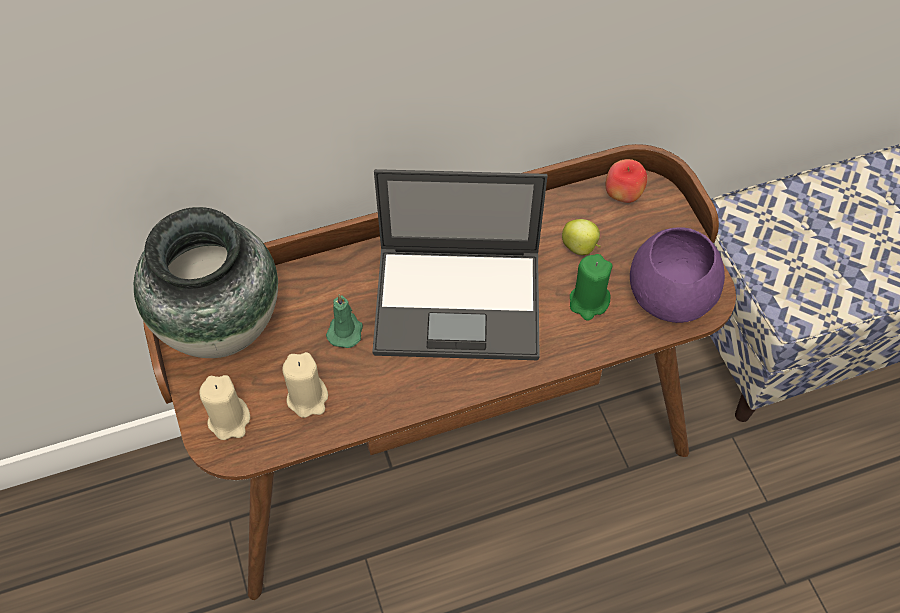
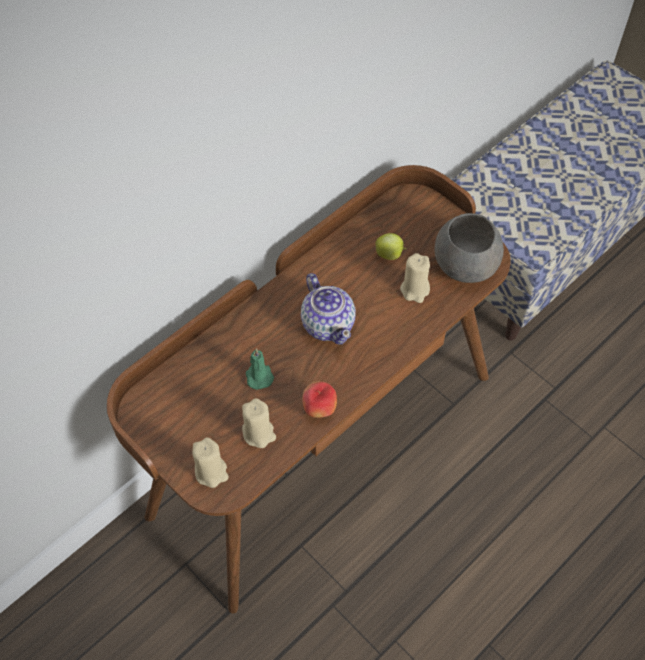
camera: 25 degrees left, 0 degrees up
vase [134,207,278,358] -> none
laptop [372,169,548,360] -> teapot [301,273,356,345]
green candle [570,254,612,321] -> beige candle [400,253,430,303]
apple [606,159,647,203] -> apple moved to [302,381,337,418]
purple bowl [630,227,725,323] -> grey bowl [435,213,504,283]

